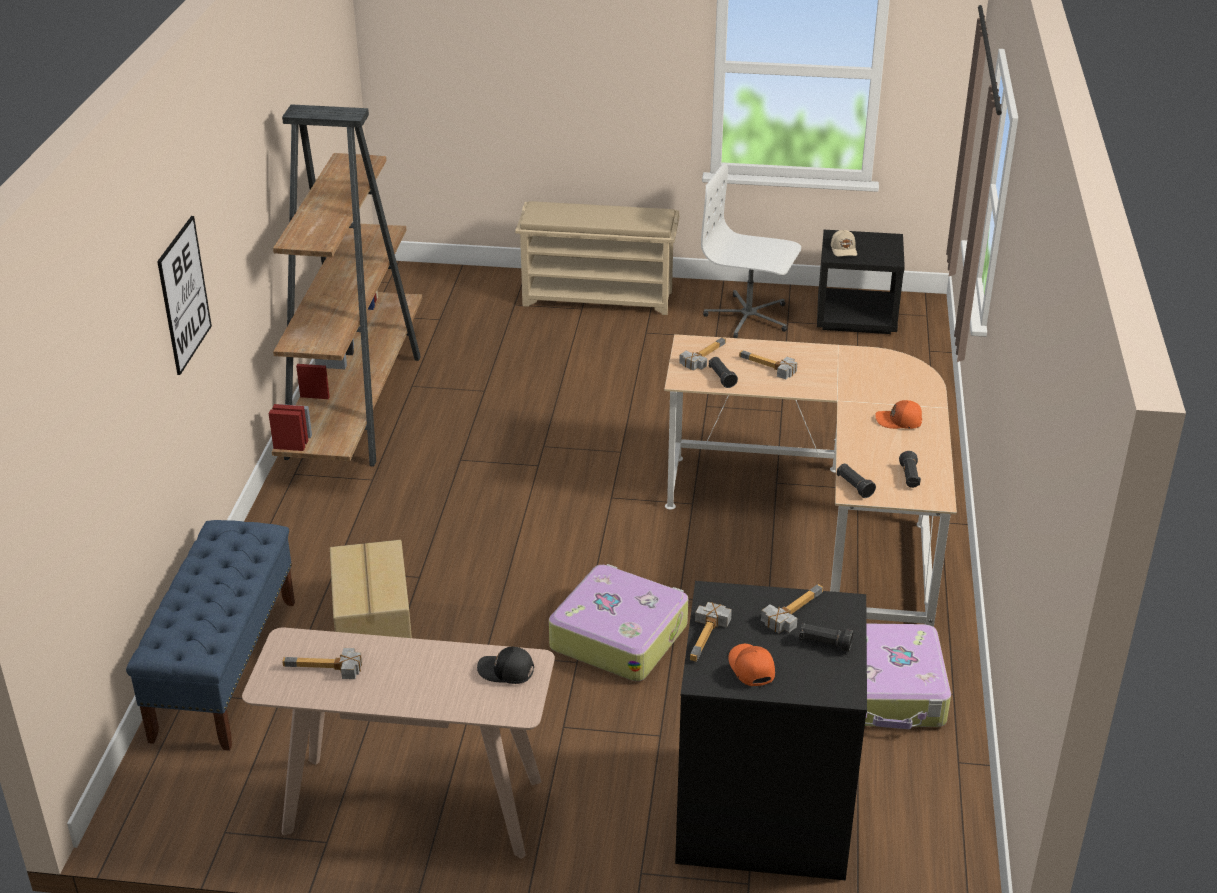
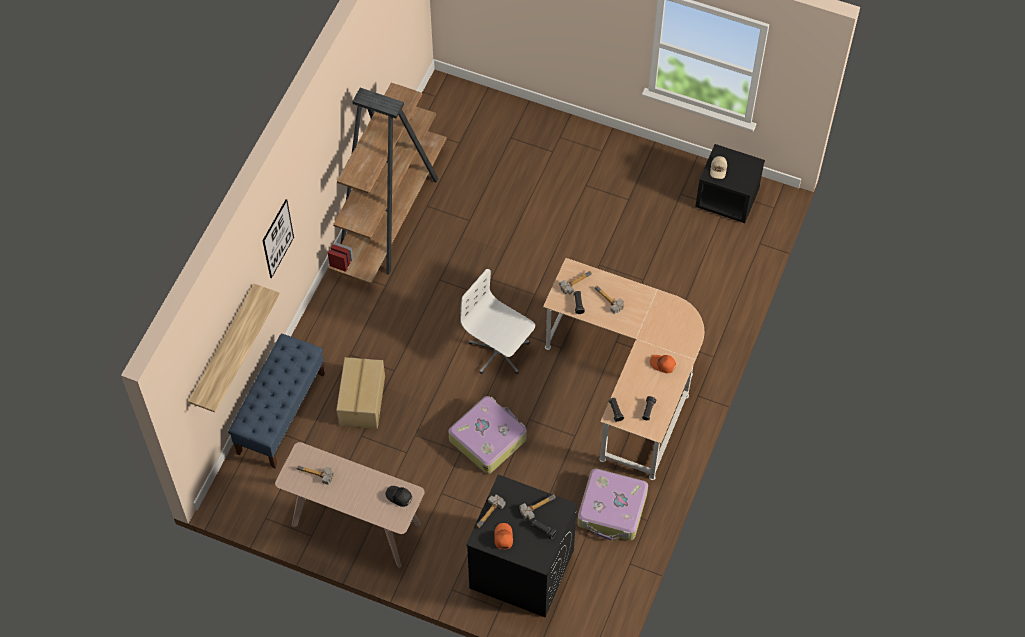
camera: 15 degrees right, 25 degrees up
beige shoe rack [515,201,680,315] -> none
white office chair [701,163,801,338] -> white office chair moved to [460,269,535,374]
none -> shelf [188,284,280,412]

